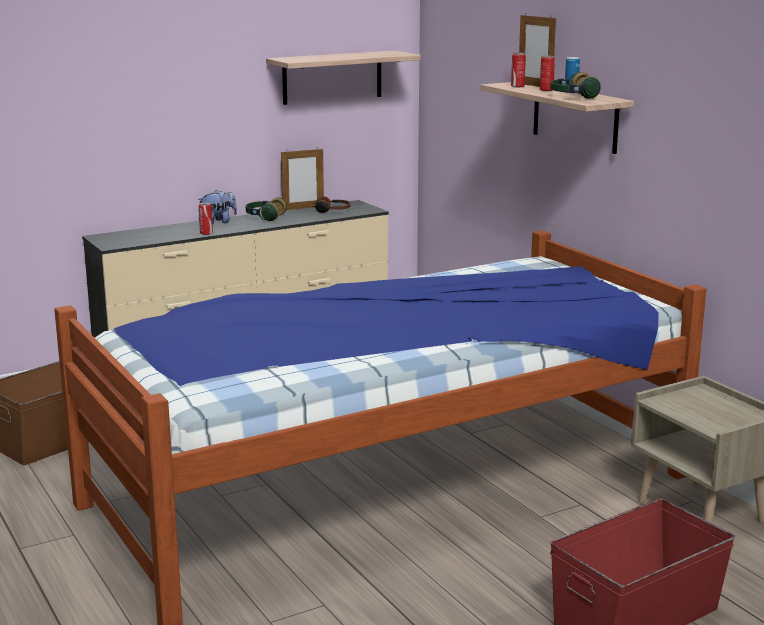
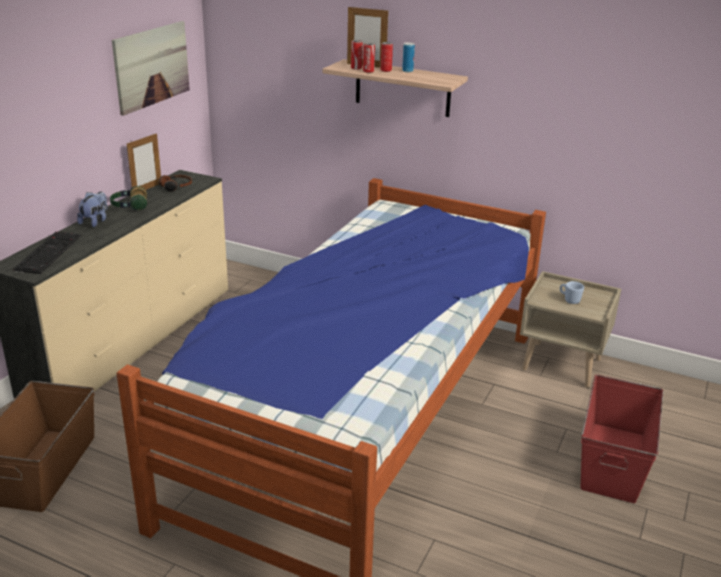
camera: 35 degrees left, 10 degrees up
can [199,202,213,235] -> can moved to [363,43,375,73]
shelf [266,51,421,105] -> picture [112,21,190,116]
headphones [550,72,601,99] -> none
none -> keyboard [13,232,81,274]
none -> blue mug [560,281,584,304]

